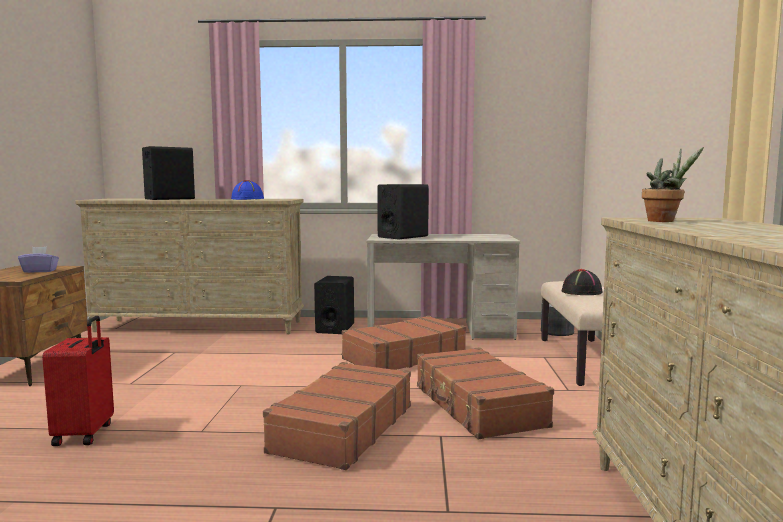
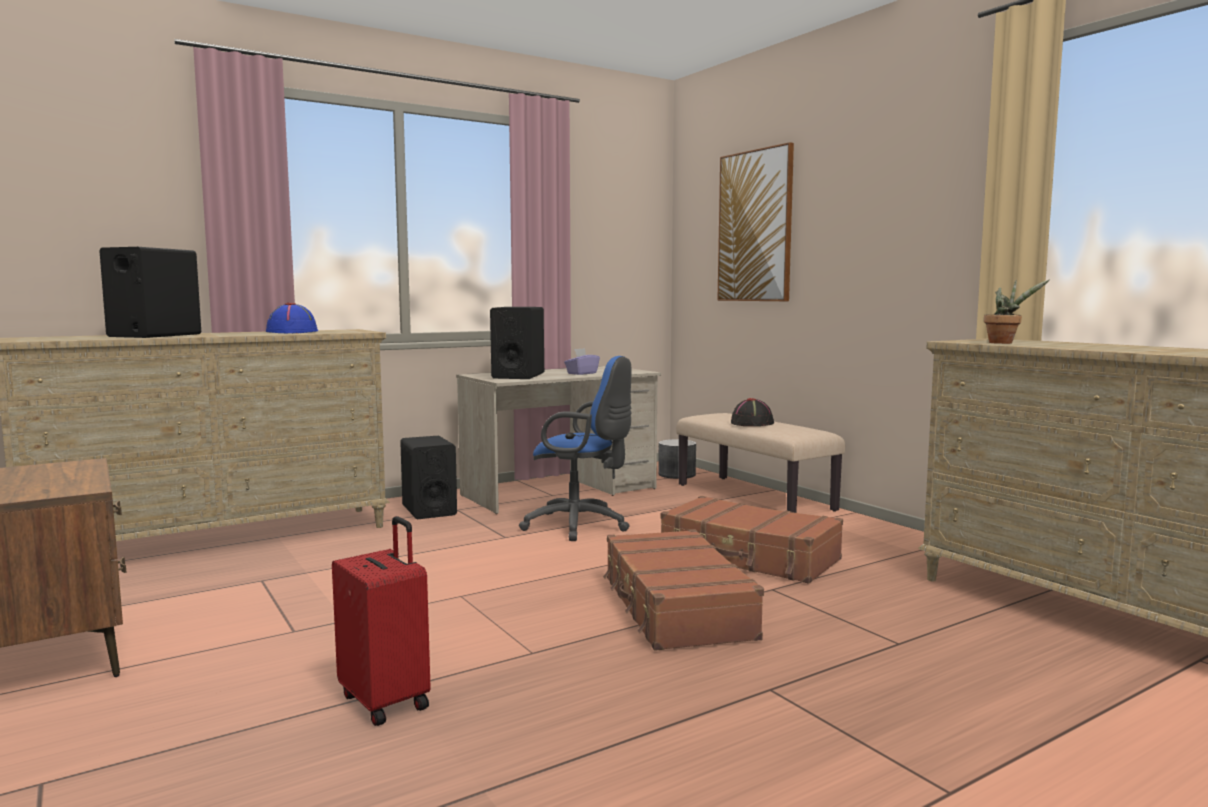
camera: 35 degrees left, 0 degrees up
purple tissue box [18,247,59,273] -> purple tissue box moved to [564,348,600,375]
brown suitcase [342,316,466,370] -> blue office chair [519,356,632,541]
none -> picture [717,142,794,301]

